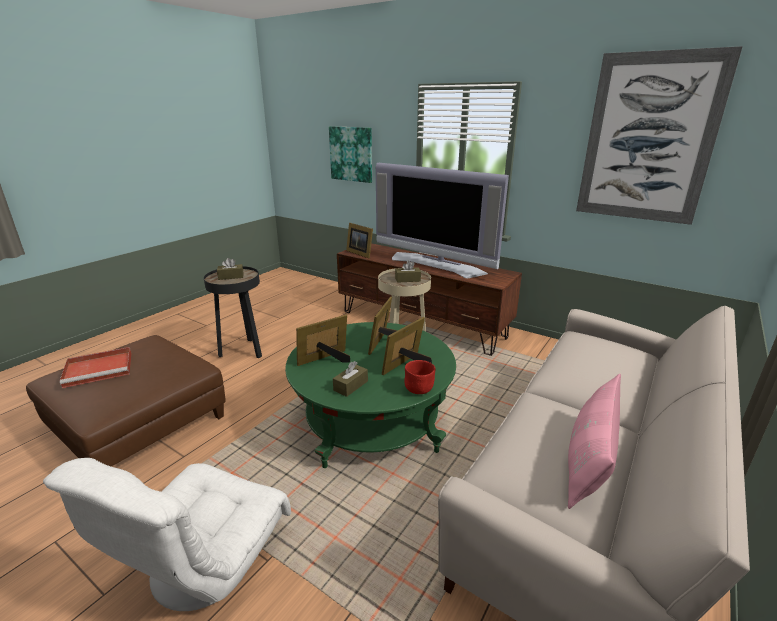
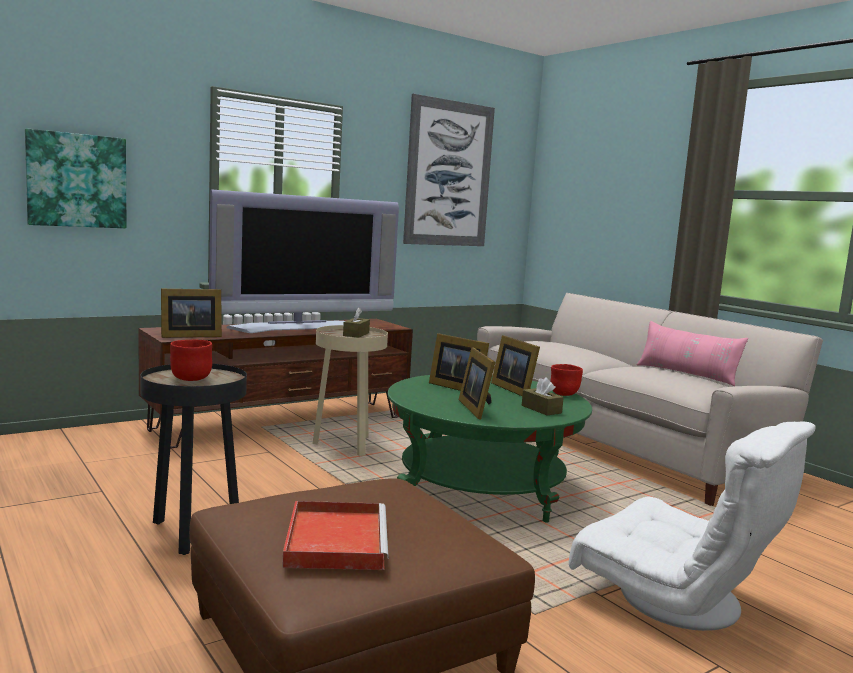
camera: 70 degrees left, 15 degrees down
brown tissue box [217,258,244,280] -> red bowl [170,340,212,381]

